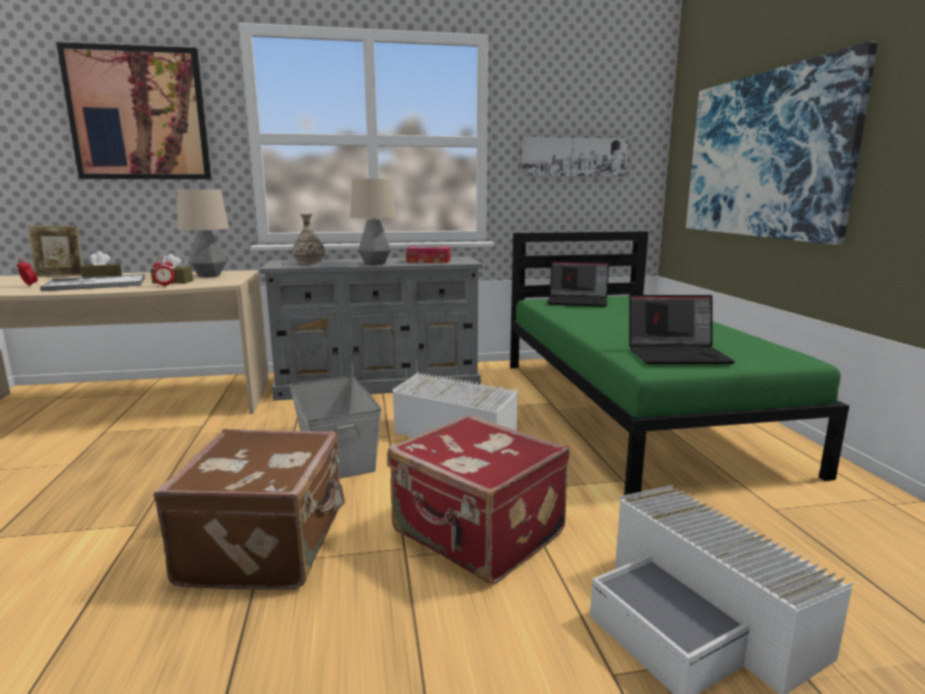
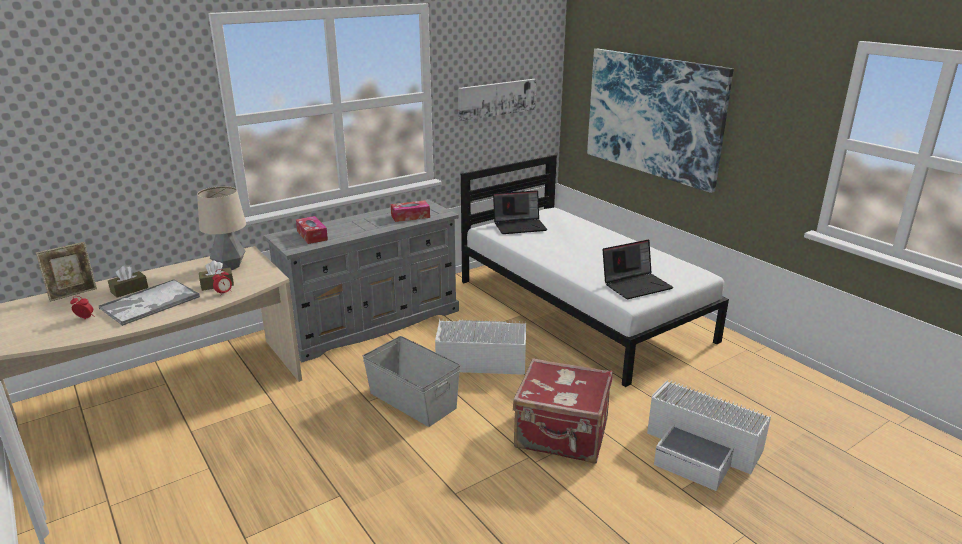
camera: 25 degrees left, 10 degrees up
picture [56,42,211,179] -> none
brown suitcase [153,429,345,590] -> none
vase [292,213,325,264] -> tissue box [296,216,328,244]
table lamp [350,179,396,265] -> none
green bed [510,231,849,499] -> white bed [461,155,729,387]

